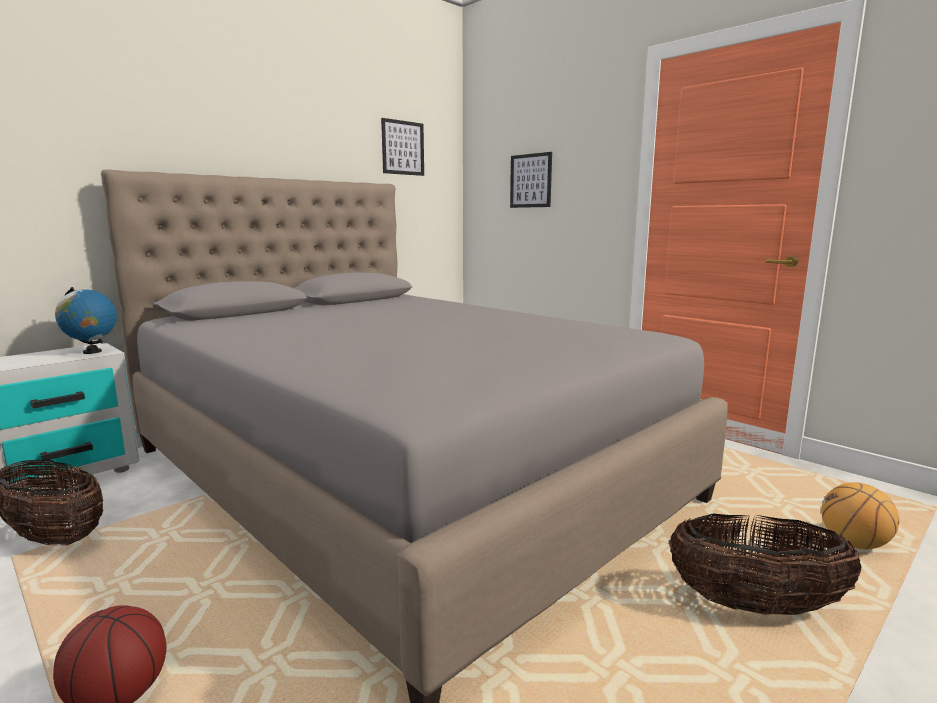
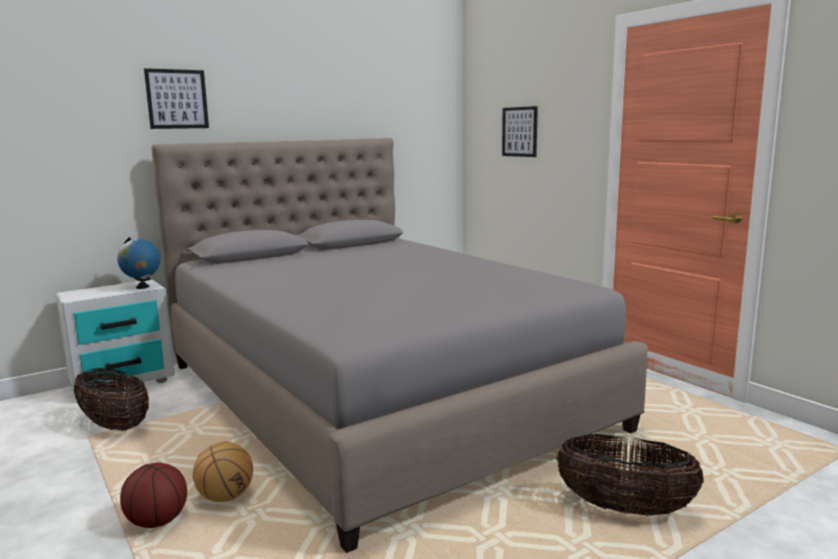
camera: 10 degrees right, 0 degrees up
picture [381,118,424,176] -> picture moved to [144,68,209,129]
basketball [821,482,899,549] -> basketball moved to [193,442,253,502]

